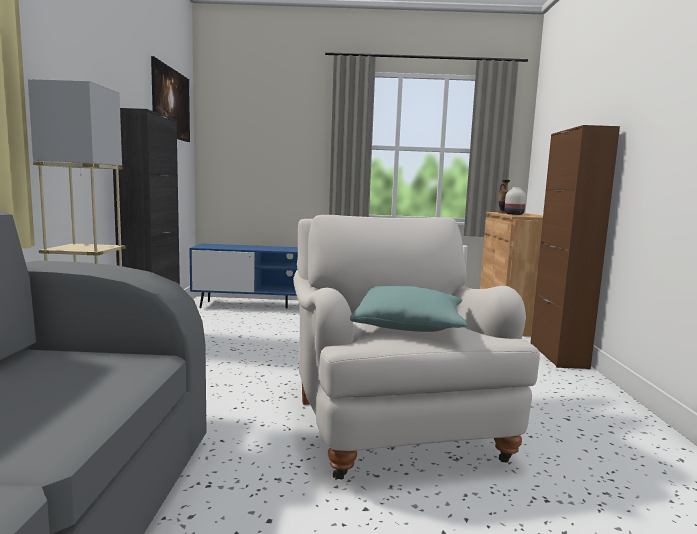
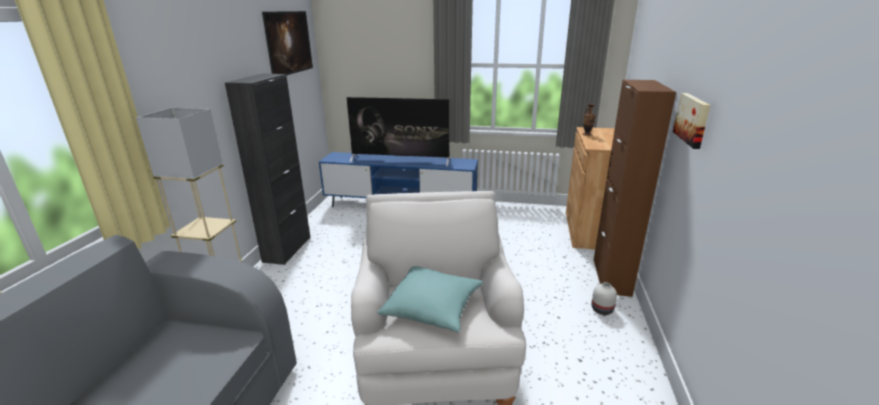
camera: 10 degrees right, 15 degrees up
white vase [505,187,526,215] -> white vase moved to [592,282,617,315]
none -> television [347,97,451,166]
none -> picture [673,93,711,149]

